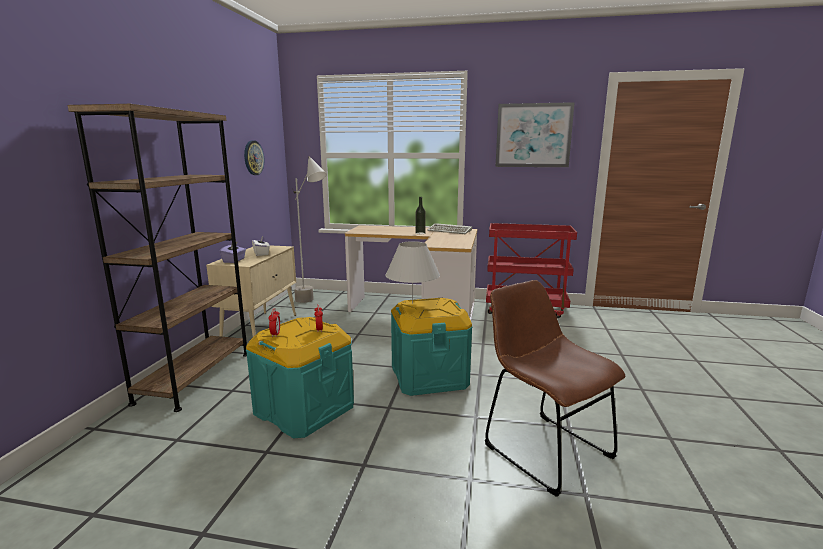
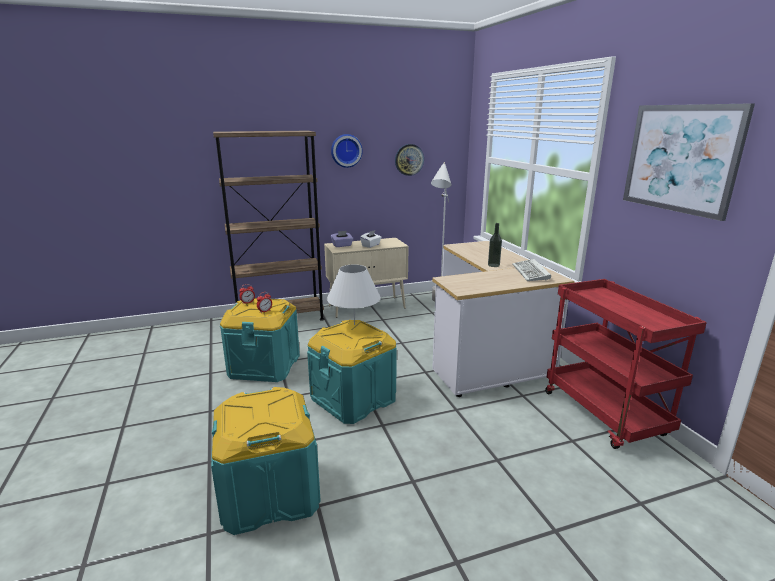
camera: 60 degrees right, 5 degrees up
brown chair [485,280,625,497] -> turquoise storage box [211,387,321,535]
none -> wall clock [331,134,363,168]

